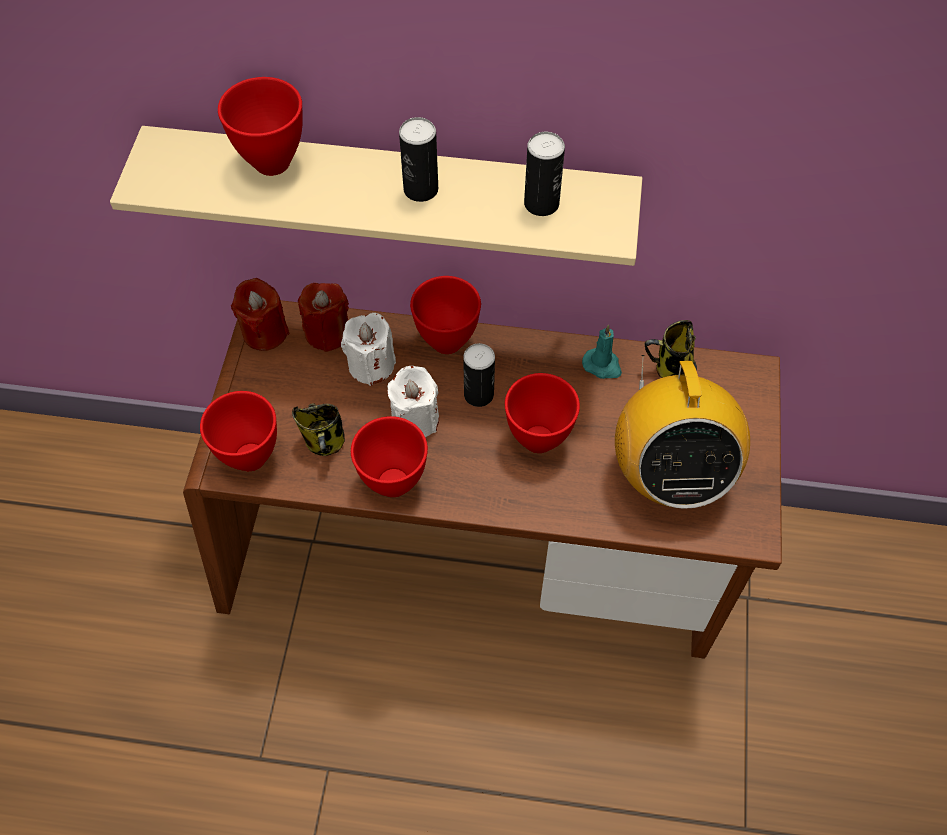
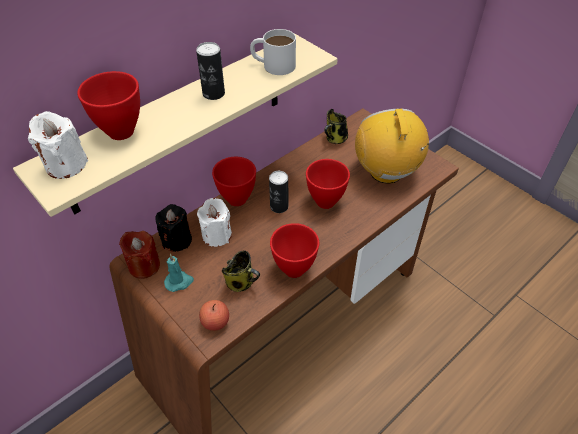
camera: 50 degrees left, 10 degrees down
red bowl [200,391,277,471] -> apple [199,300,229,331]
red candle [298,283,349,352] -> black candle [155,204,192,252]
white candle [387,366,439,437] -> white candle moved to [28,111,88,179]
can [524,132,565,216] -> white mug [250,29,296,75]
turquoise candle [582,325,622,379] -> turquoise candle moved to [164,254,194,292]
radio [615,355,750,509] -> radio turned 135 degrees counterclockwise [355,108,429,184]

